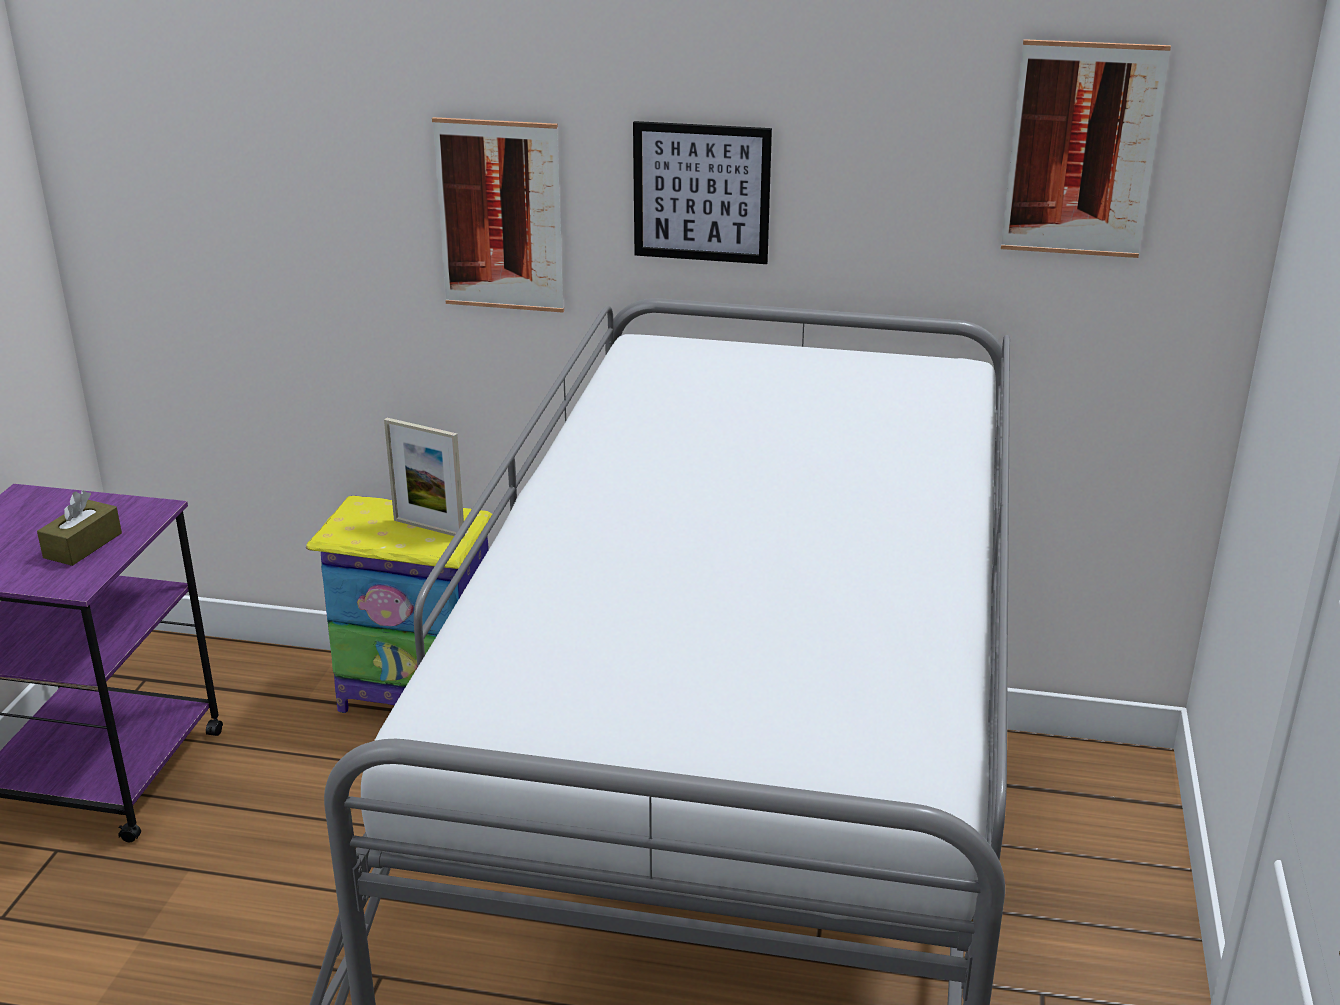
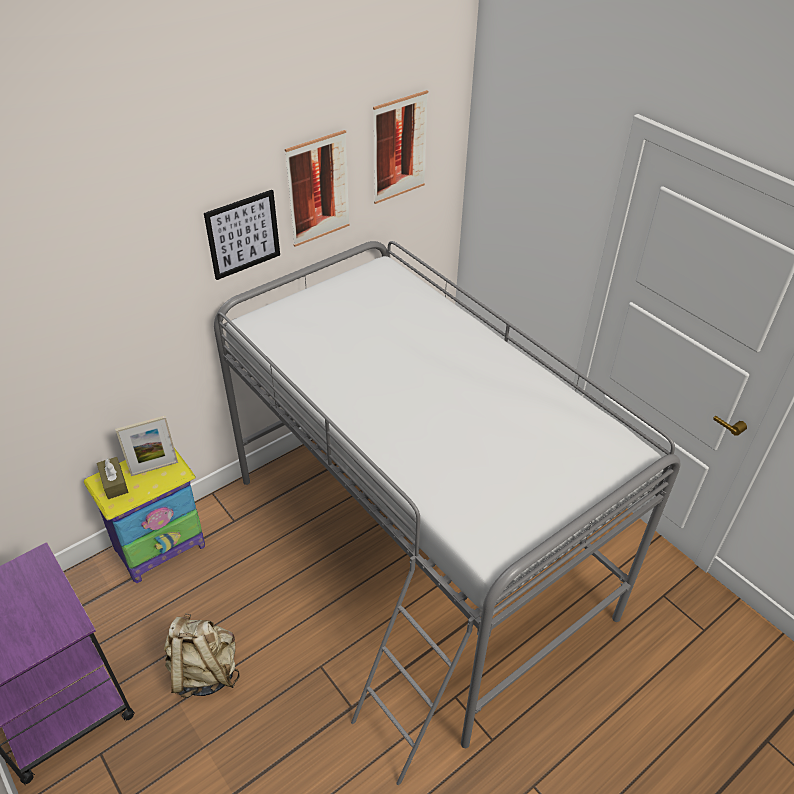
camera: 50 degrees left, 15 degrees up
brown tissue box [37,491,122,566] -> brown tissue box moved to [97,457,129,499]
picture [432,117,564,313] -> picture moved to [285,130,350,247]
none -> beige backpack [164,613,240,698]

